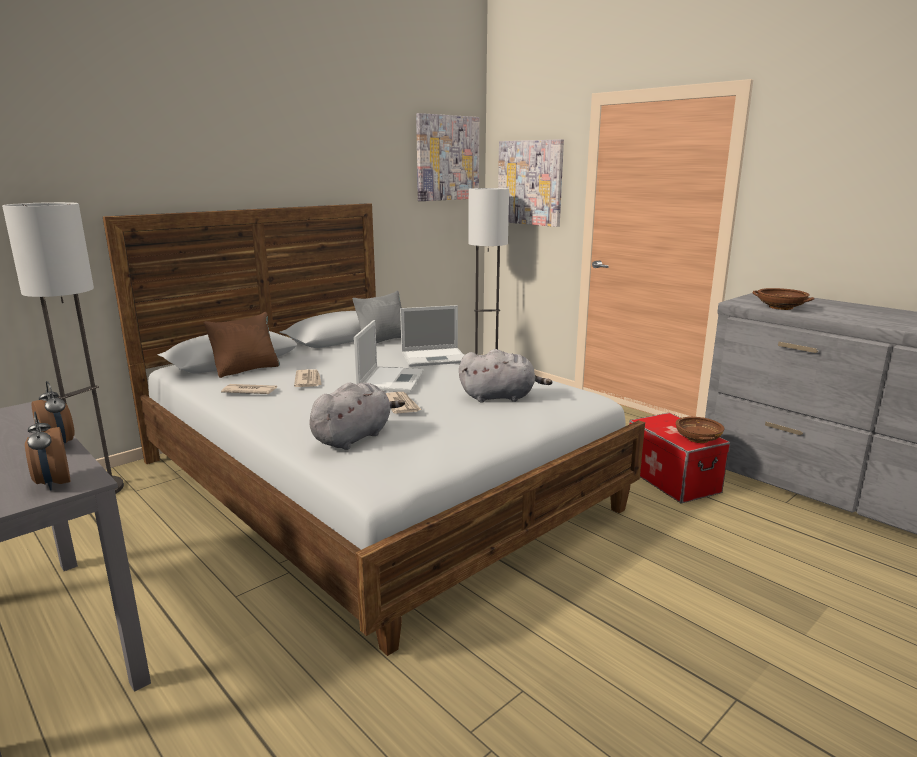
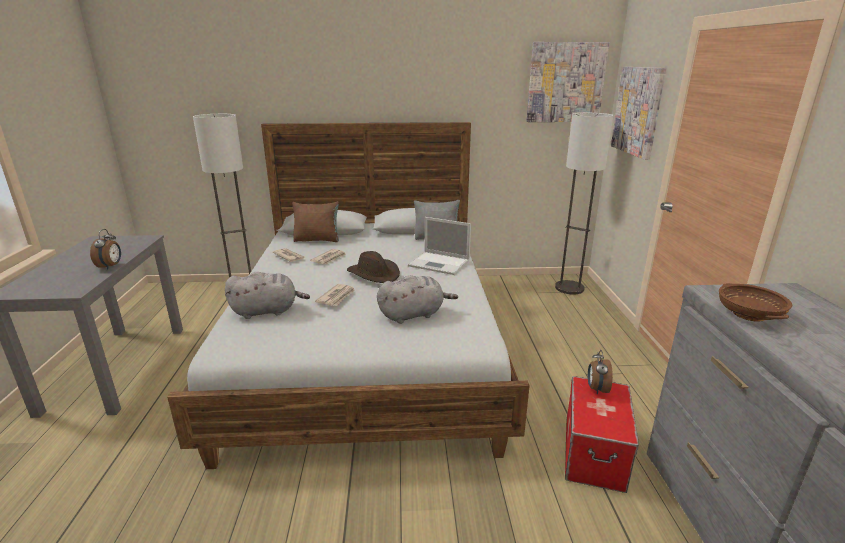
camera: 40 degrees right, 5 degrees up
alarm clock [25,412,70,491] -> alarm clock moved to [588,350,613,395]
laptop [354,320,424,393] -> brown hat [347,251,400,283]
grey plush toy [459,349,553,403] -> grey plush toy turned 60 degrees counterclockwise [377,275,458,324]
brown bowl [675,416,725,443] -> none

